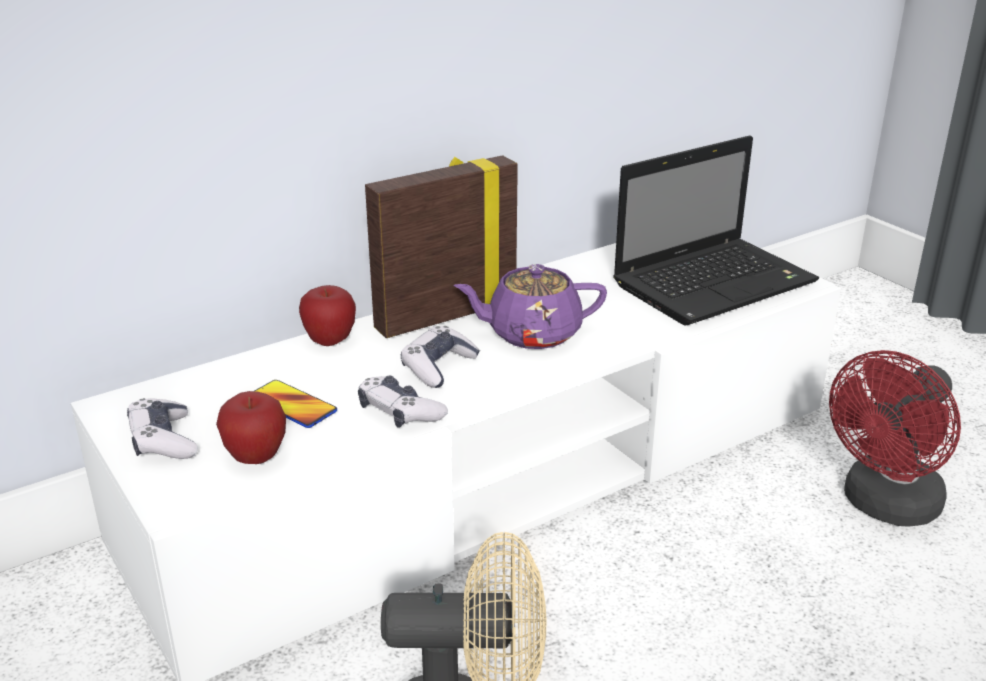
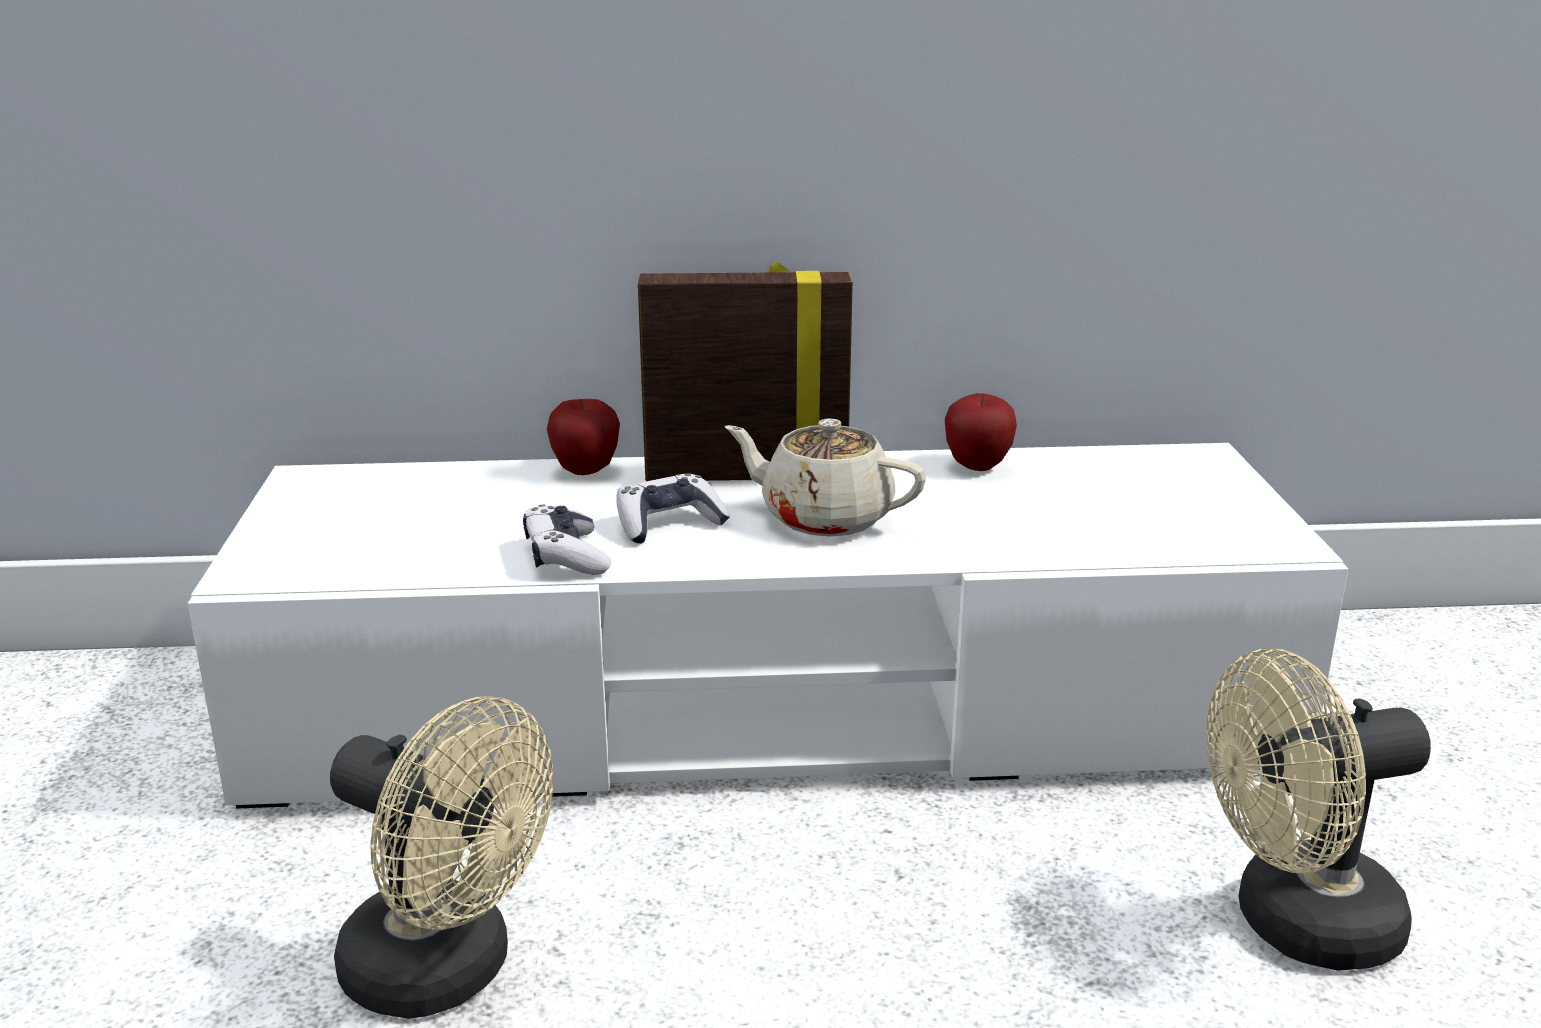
camera: 30 degrees right, 5 degrees down
game controller [127,398,198,459] -> none
apple [216,391,286,464] -> apple moved to [945,393,1017,471]
phone [255,380,337,428] -> none
purple teapot [453,264,607,349] -> beige teapot [725,418,926,536]
laptop [613,135,819,326] -> none
red fan [829,350,961,527] -> beige fan [1206,648,1431,971]

